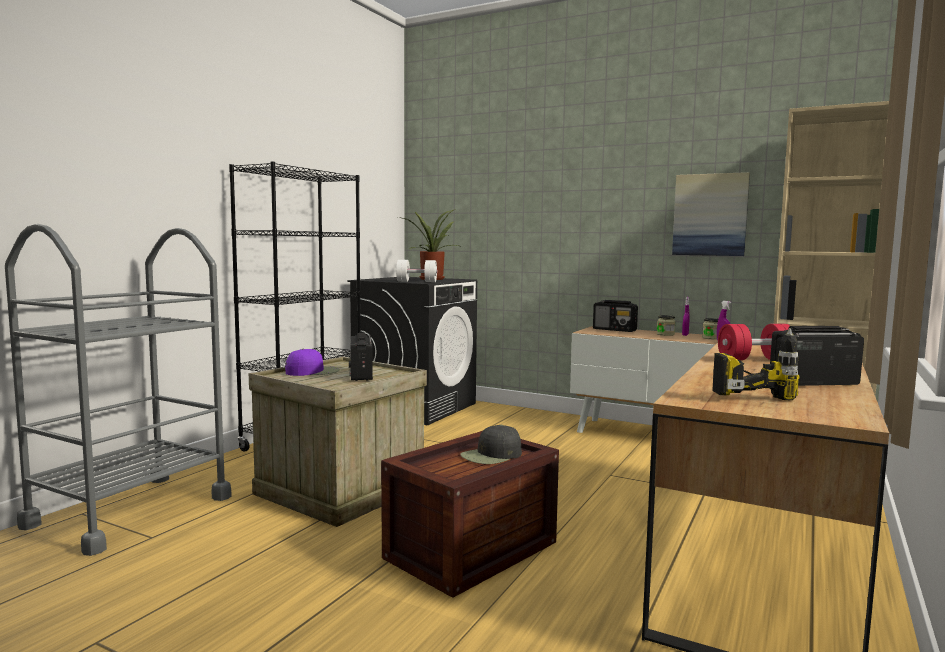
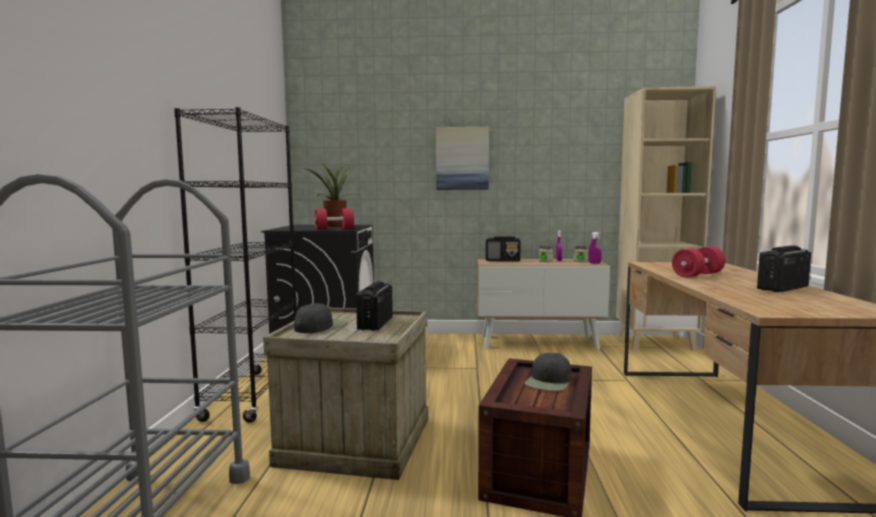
camera: 25 degrees left, 0 degrees up
purple cap [285,349,340,376] -> black cap [294,303,347,333]
radio [349,333,373,381] -> radio turned 45 degrees clockwise [356,281,393,331]
white dumbbell [396,260,438,282] -> red dumbbell [314,208,354,230]
picture [672,172,750,256] -> picture moved to [436,127,489,190]
power drill [713,328,799,400] -> none

